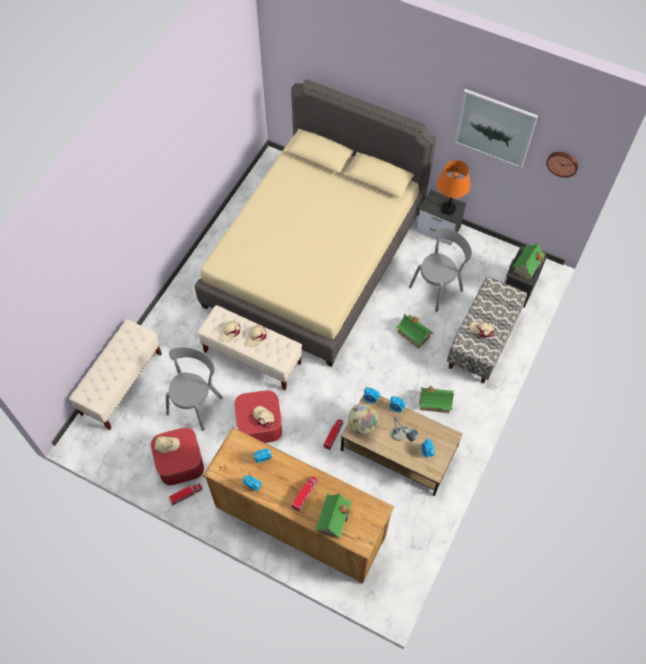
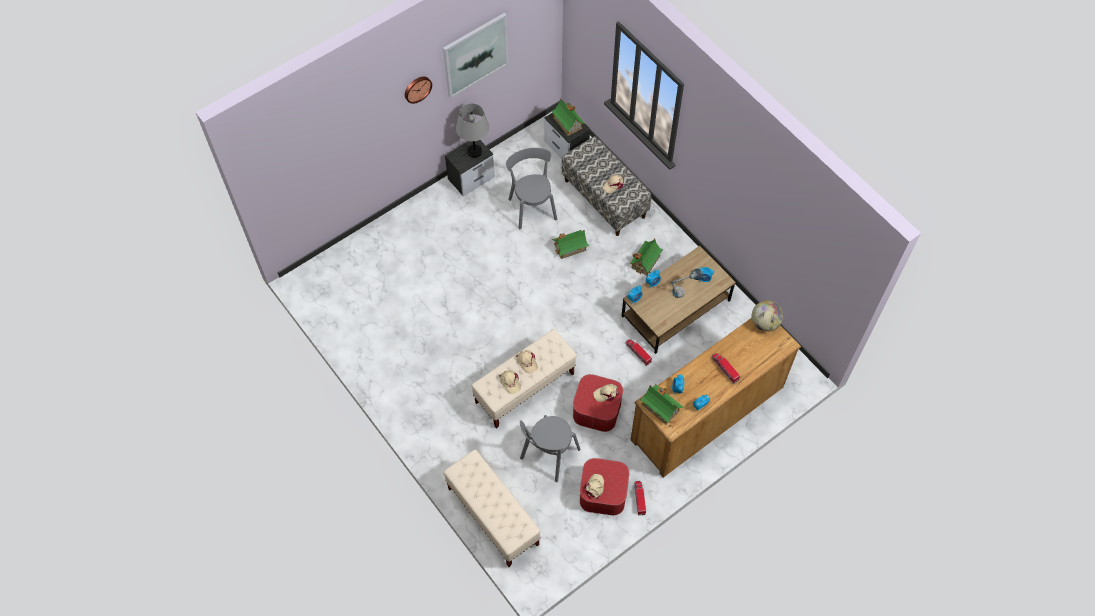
camera: 65 degrees left, 0 degrees up
grey chair [166,347,223,431] -> grey chair turned 105 degrees counterclockwise [520,415,581,482]
beige bed [195,79,436,367] -> none
toy house [315,492,352,539] -> toy house moved to [640,384,683,425]
globe [348,404,379,434] -> globe moved to [752,301,783,332]
orange table lamp [437,160,470,215] -> grey table lamp [456,103,490,158]
wall clock [546,152,578,178] -> wall clock moved to [405,77,432,104]

